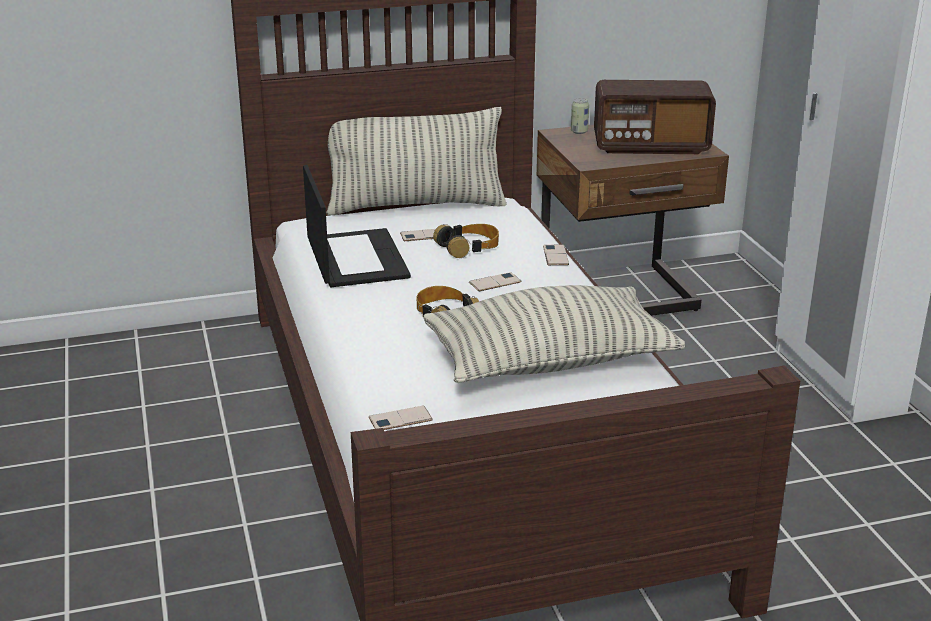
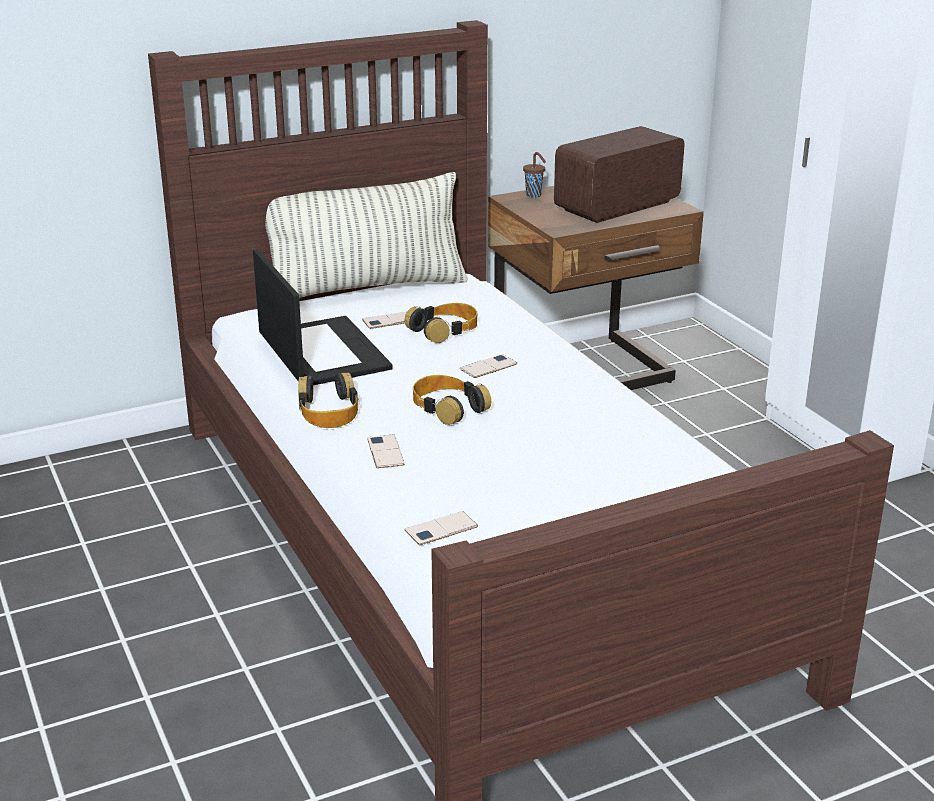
camera: 10 degrees left, 0 degrees up
pillow [423,285,685,383] -> none
phone [543,244,569,265] -> phone moved to [367,434,404,468]
can [571,98,589,134] -> brown cup [523,152,546,198]
radio [594,80,716,154] -> radio turned 150 degrees clockwise [554,126,685,223]
none -> headphones [298,373,359,428]

